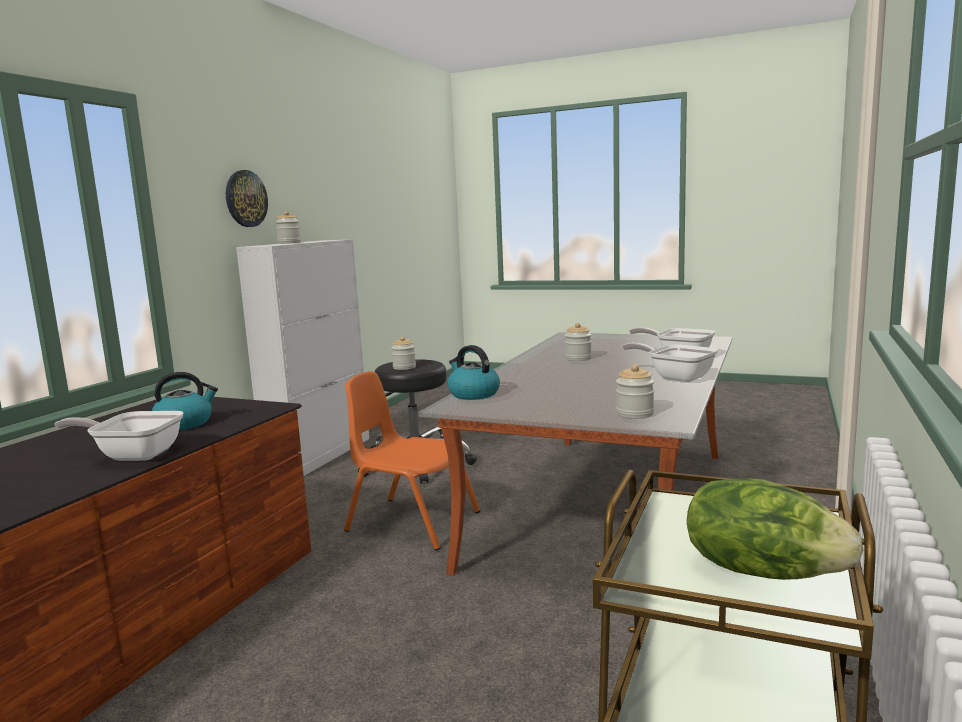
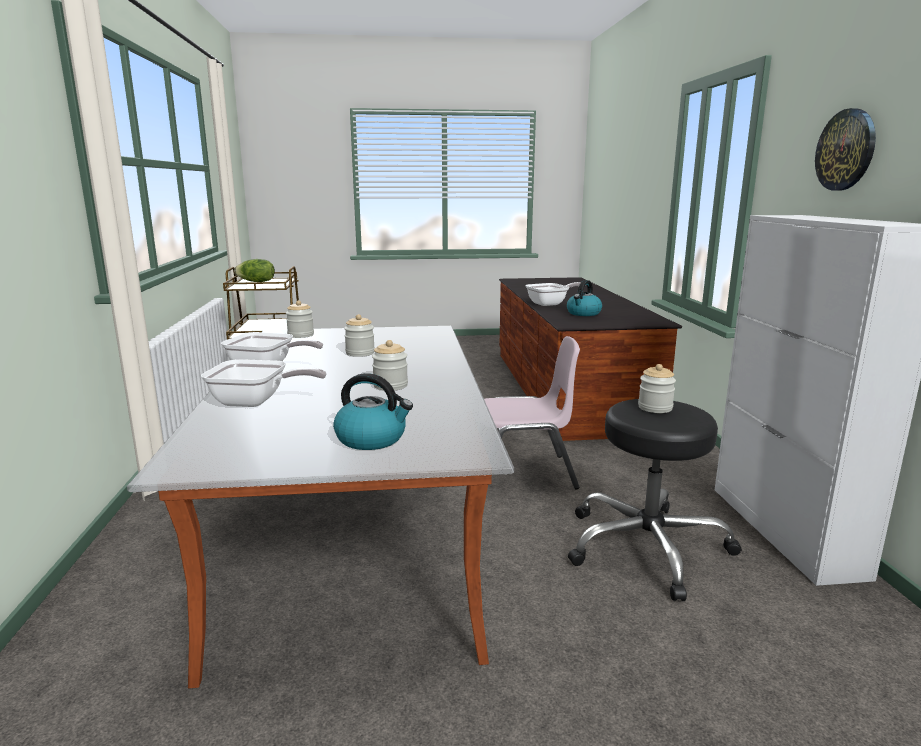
camera: 150 degrees right, 5 degrees up
jar [275,211,301,244] -> jar moved to [344,314,375,357]
orange chair [344,371,480,550] -> pink chair [484,336,580,489]
kettle [448,345,500,400] -> kettle moved to [333,373,413,450]

